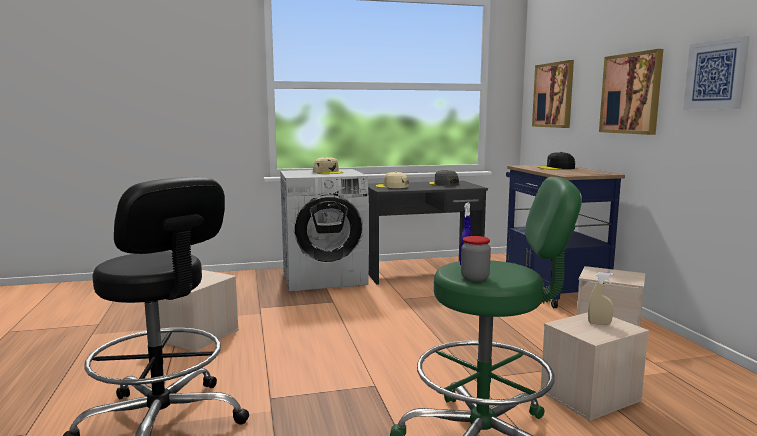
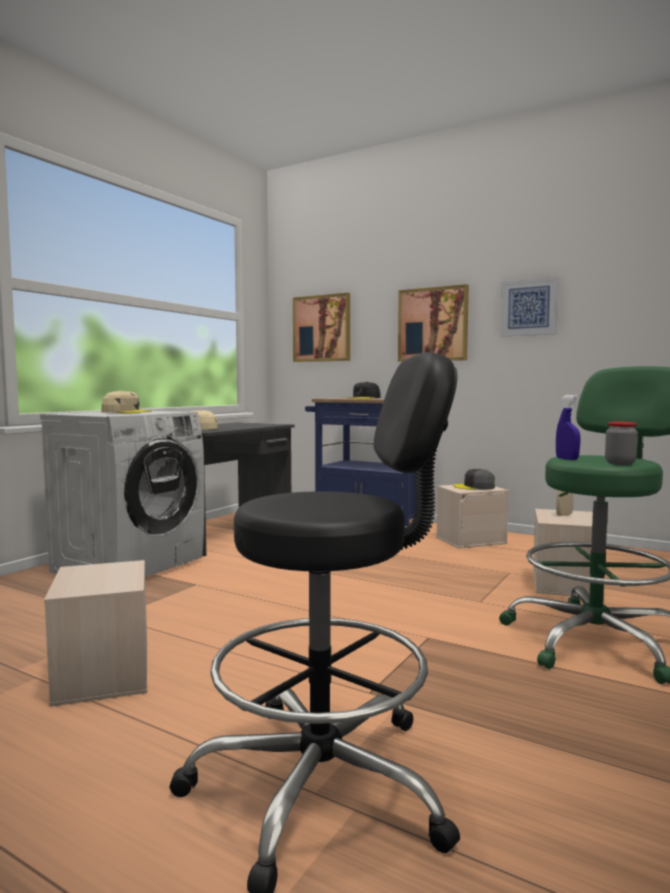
camera: 45 degrees left, 5 degrees down
grey cap [429,170,459,186] -> grey cap moved to [453,469,495,490]

